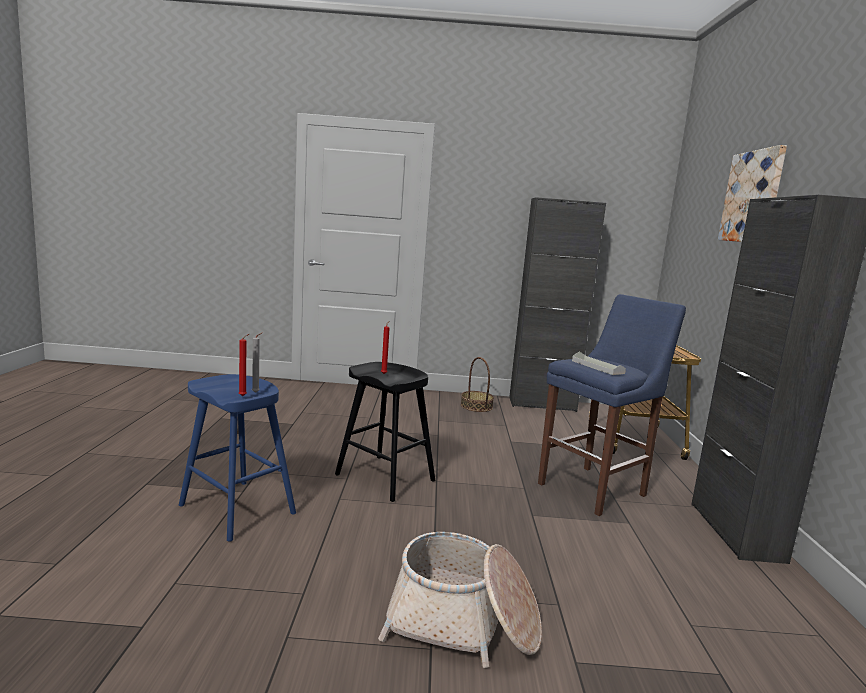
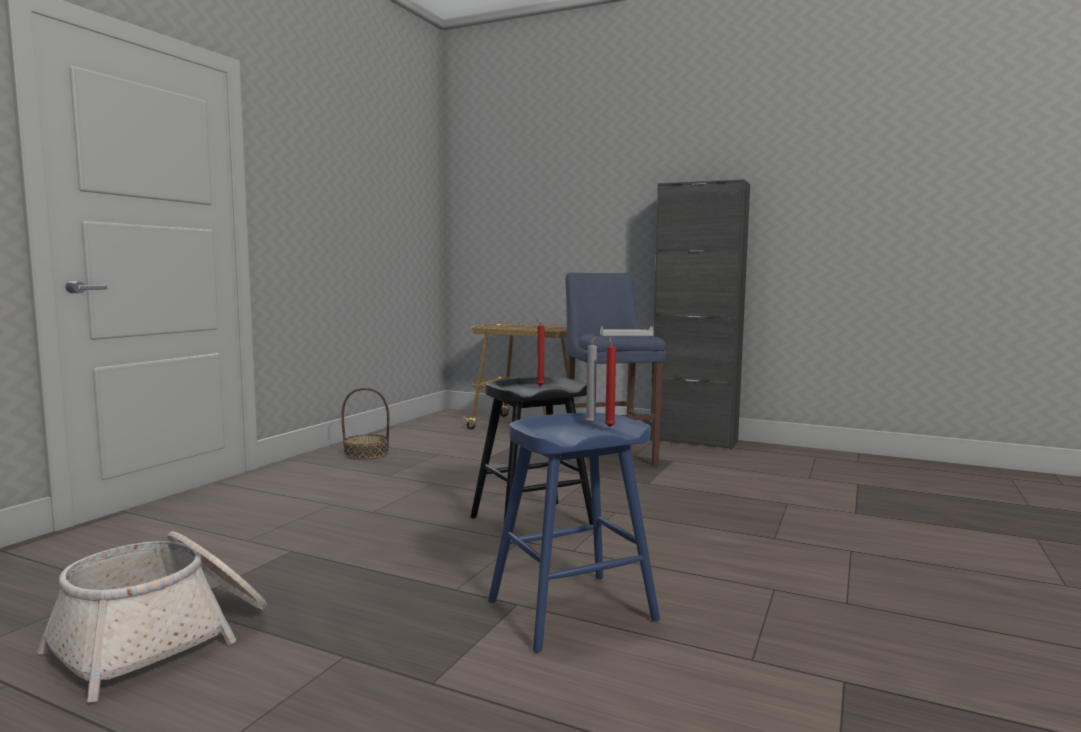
camera: 65 degrees left, 5 degrees down
basket [378,532,542,668] -> basket moved to [37,531,267,703]
black cabinet [509,197,606,412] -> none
picture [718,145,787,242] -> none

